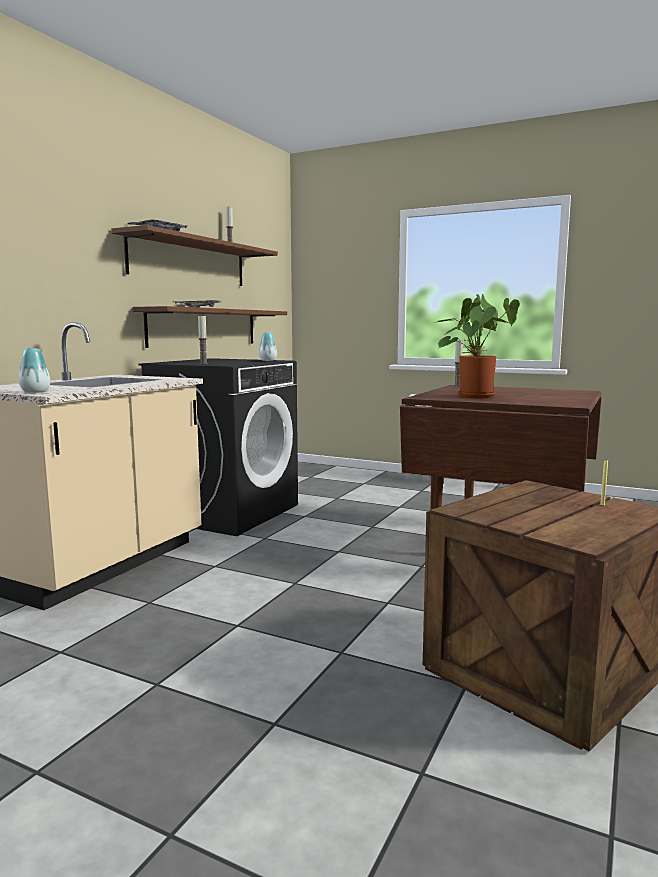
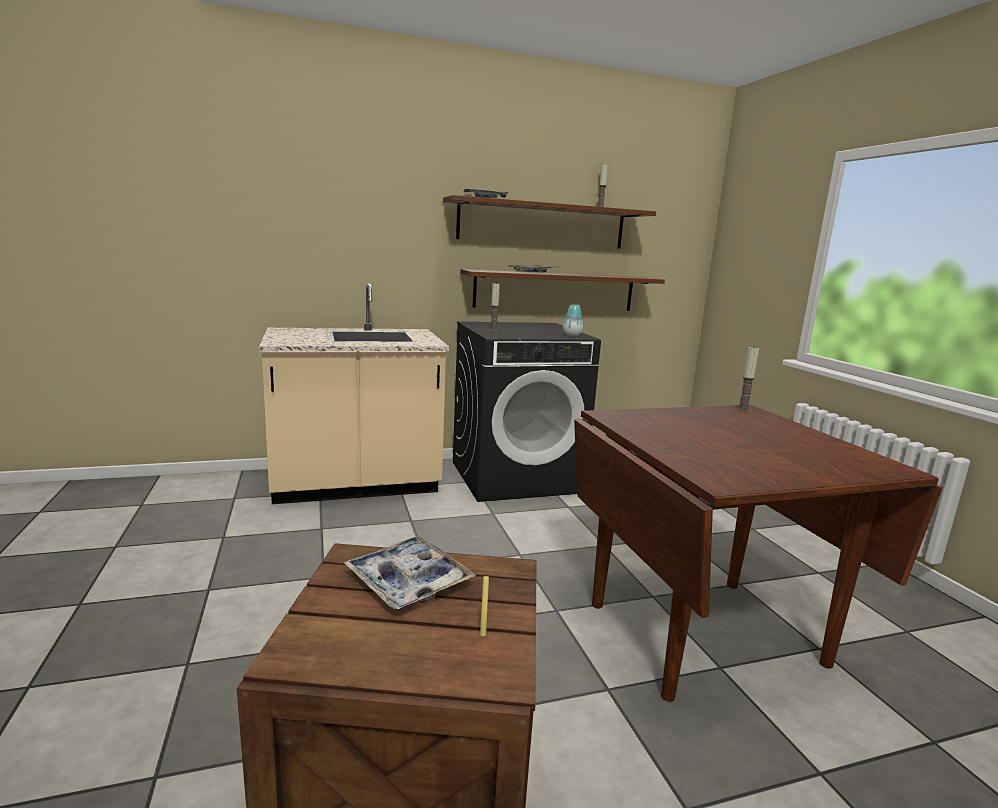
camera: 45 degrees right, 5 degrees up
vase [19,348,50,393] -> none
potted plant [434,294,520,398] -> none
none -> tray [344,536,476,609]

